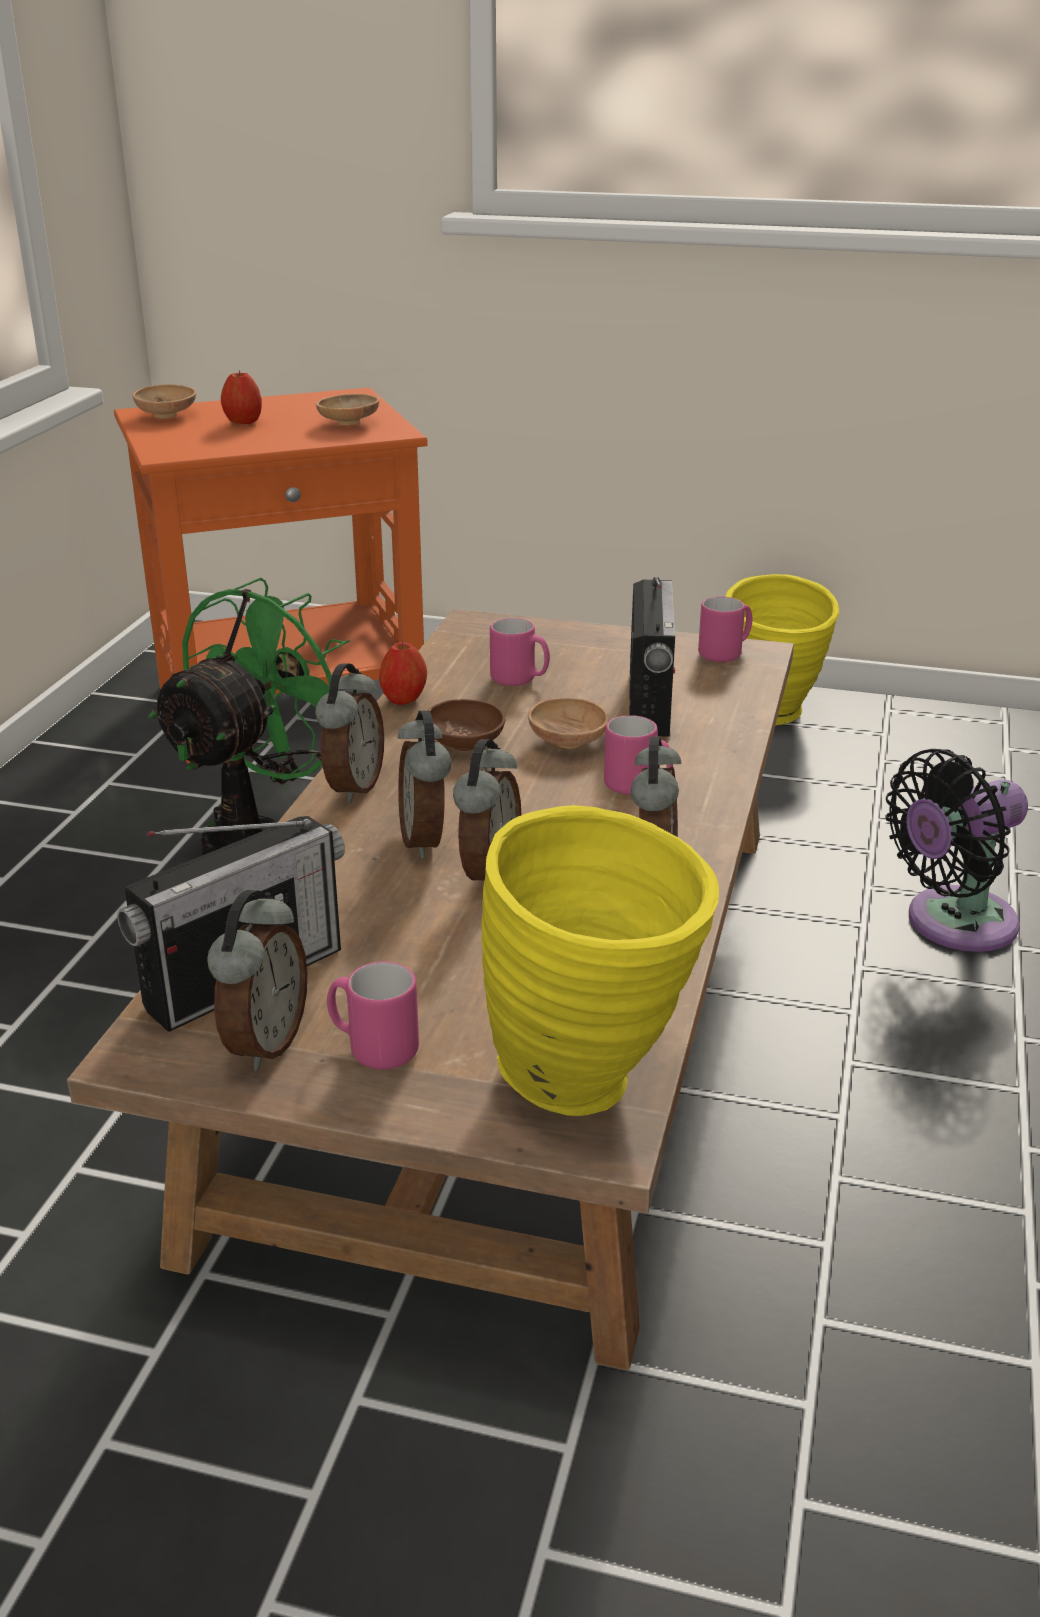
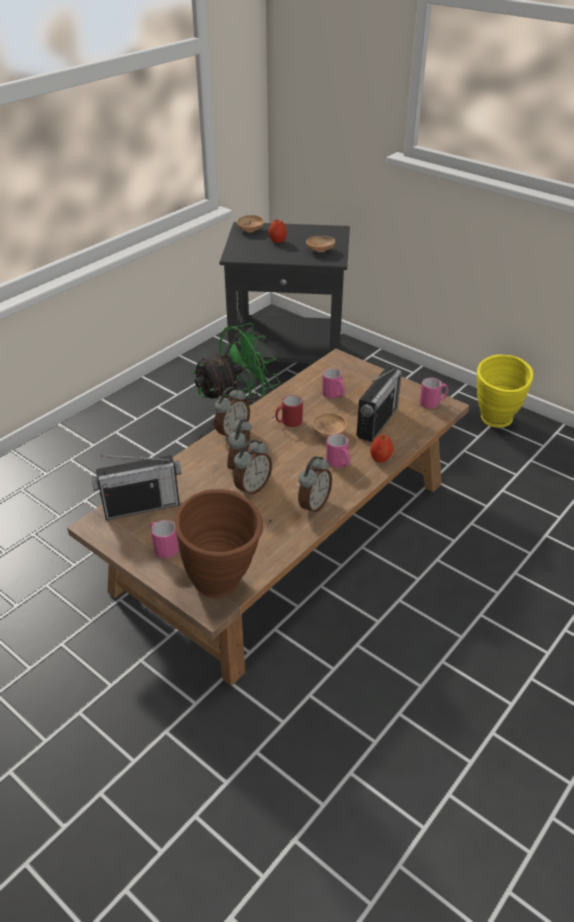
camera: 25 degrees right, 10 degrees up
orange side table [114,388,428,764] -> black side table [219,222,350,379]
alarm clock [207,890,308,1071] -> none
apple [379,641,427,705] -> apple moved to [370,435,393,463]
brown bowl [427,699,505,751] -> red mug [275,395,303,427]
yellow vase [481,805,719,1116] -> brown vase [175,489,263,599]
black fan [885,749,1028,952] -> none

